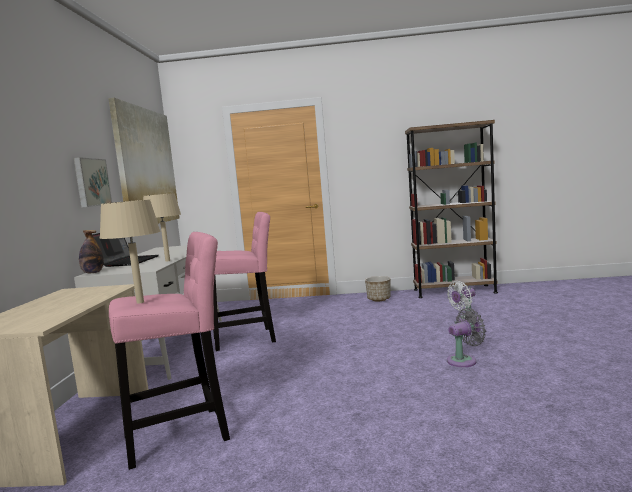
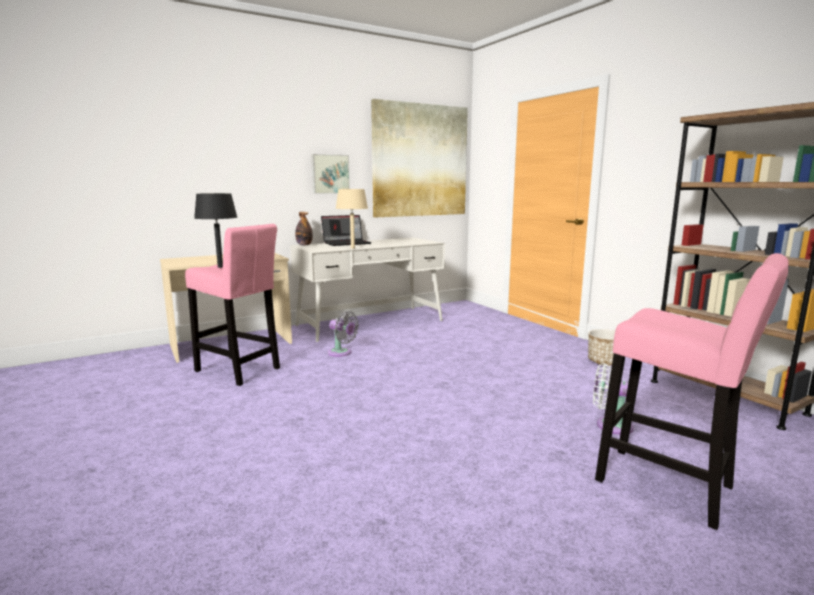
camera: 55 degrees right, 5 degrees up
beige table lamp [100,199,161,304] -> black table lamp [194,193,237,268]
pink stool [213,212,276,351] -> pink stool moved to [595,253,789,530]
grey fan [447,308,486,367] -> grey fan moved to [328,311,359,357]

